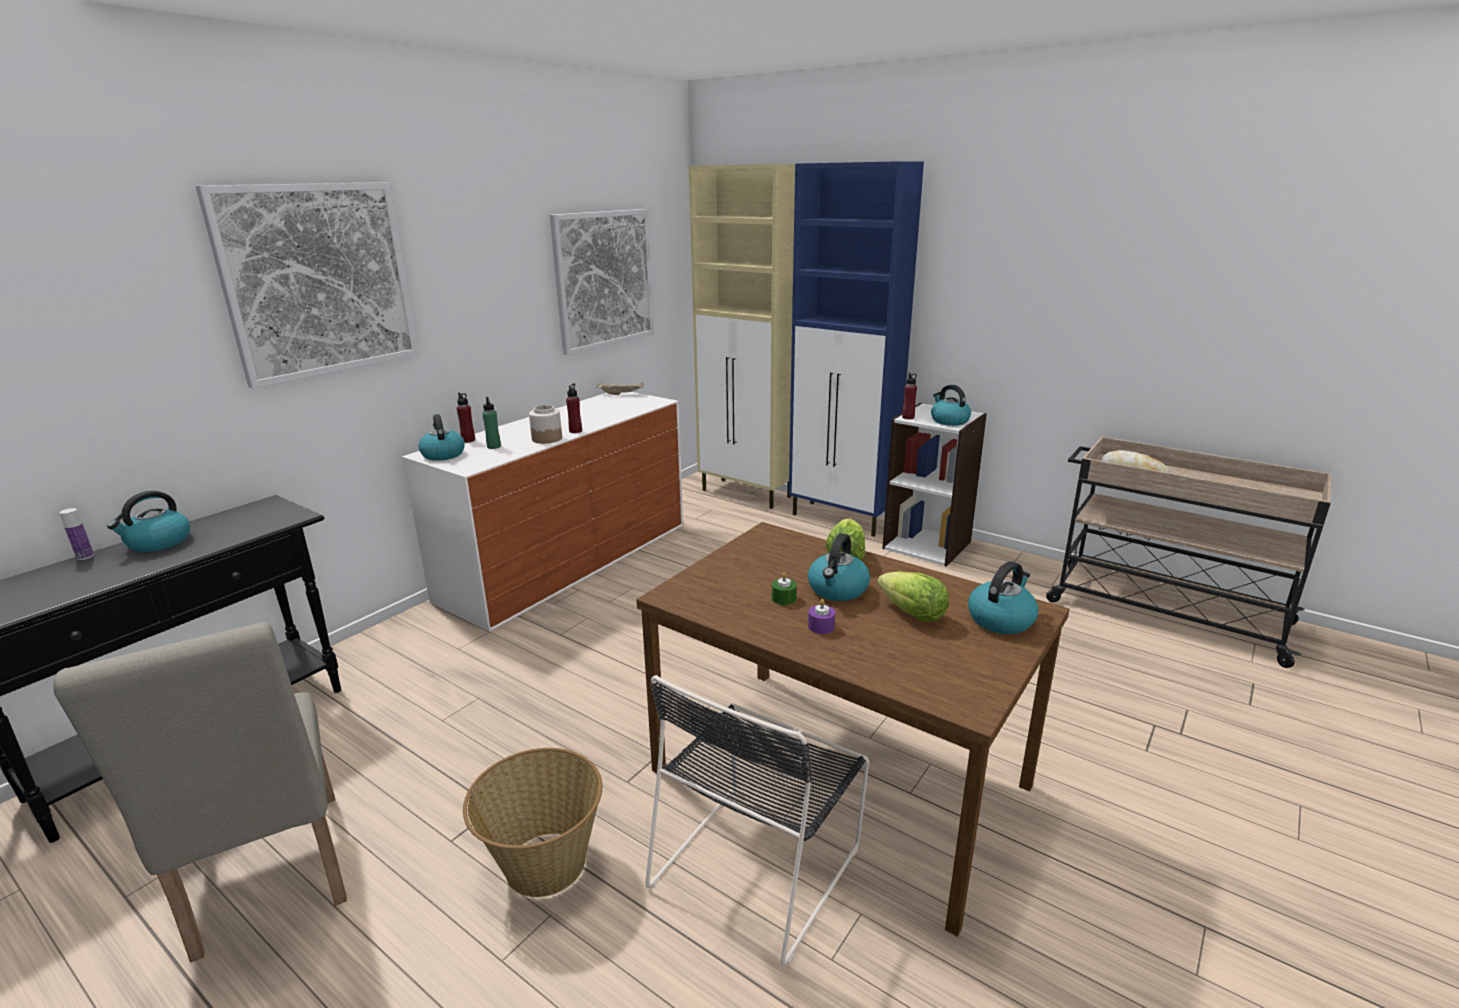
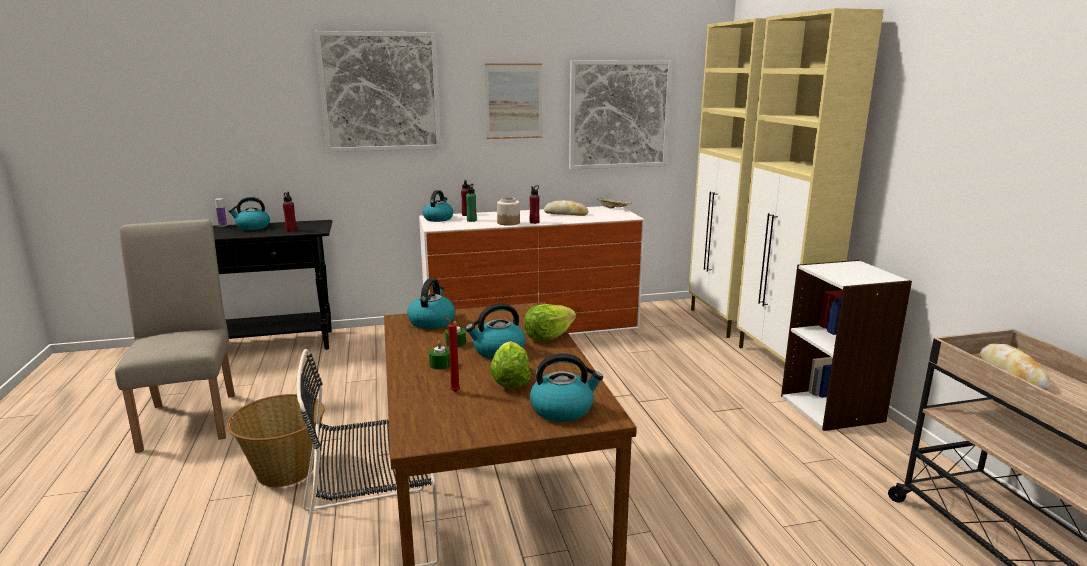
camera: 40 degrees right, 5 degrees down
beige chair [53,622,347,962] -> beige chair turned 150 degrees clockwise [115,219,235,453]
blue cabinet [789,161,924,537] -> beige cabinet [736,8,884,362]
purple candle [808,599,835,634] -> green candle [429,341,450,370]
red bottle [902,373,917,419] -> red bottle moved to [283,192,297,232]
kettle [931,385,971,426] -> kettle moved to [407,278,455,329]
none -> red candle [444,316,460,392]
none -> picture [485,64,542,139]
none -> bread [544,200,589,216]

